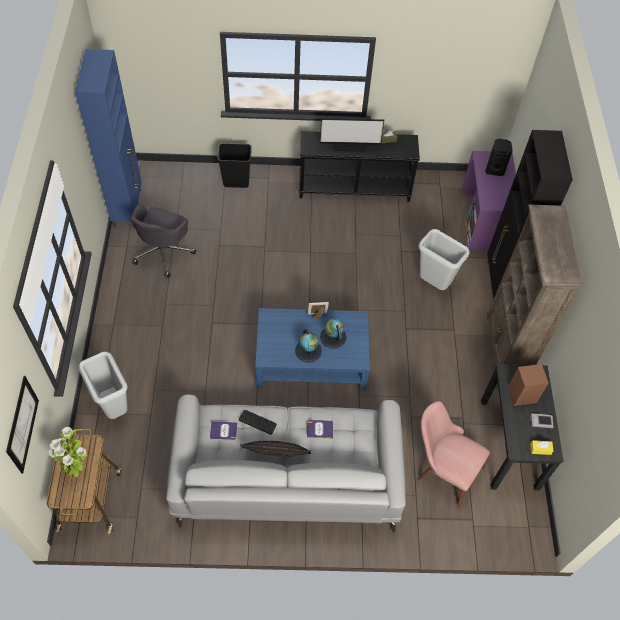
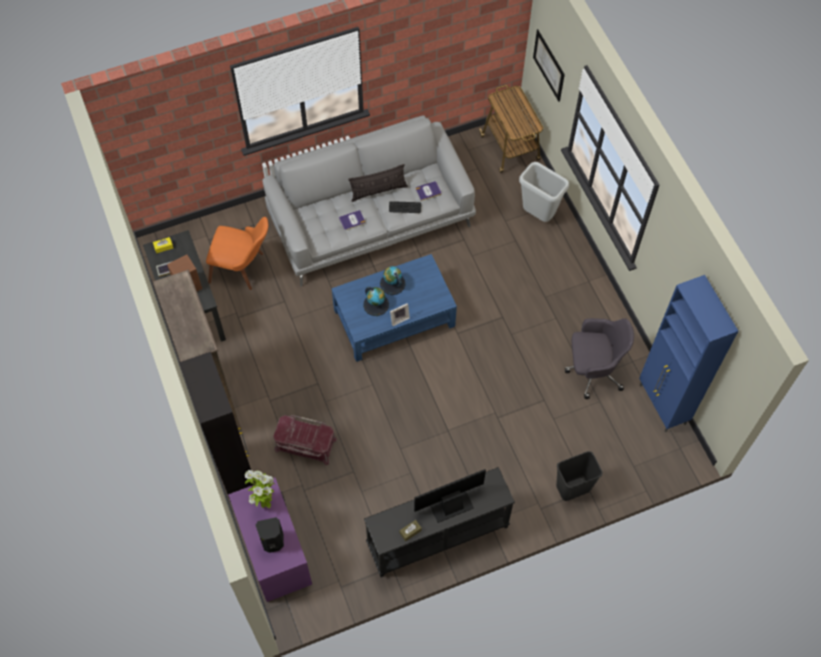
camera: 160 degrees right, 5 degrees up
potted plant [49,427,87,477] -> potted plant moved to [245,470,275,508]
grey office chair [130,203,196,278] -> grey office chair turned 90 degrees clockwise [565,318,634,399]
pink chair [417,401,490,508] -> orange chair [206,217,268,290]
grey trash can [419,229,470,290] -> red storage box [273,415,337,465]

